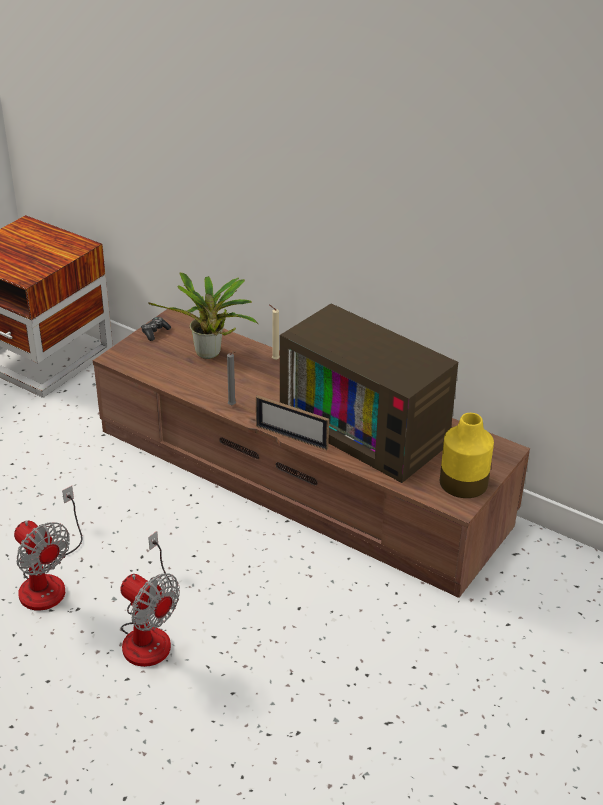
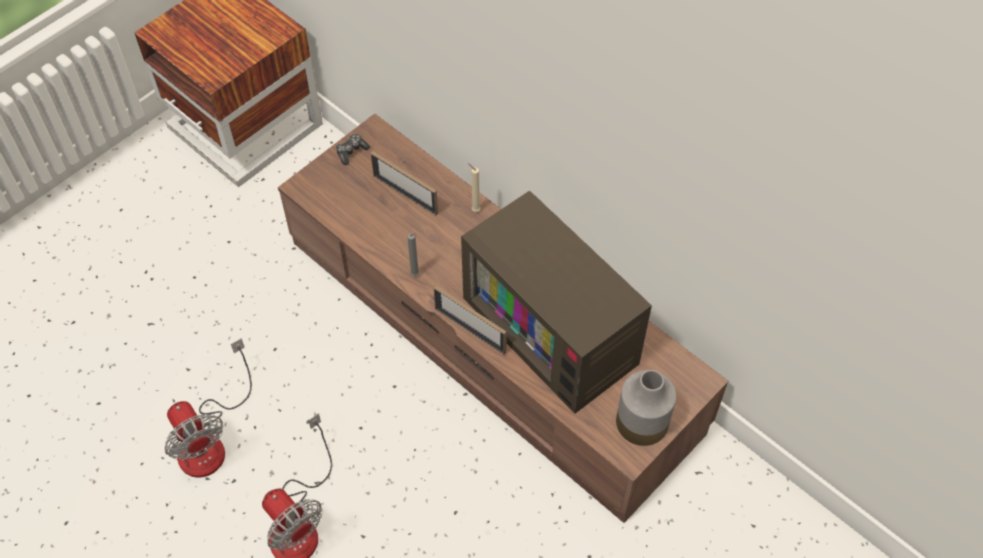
camera: 10 degrees right, 20 degrees up
potted plant [148,272,258,359] -> picture frame [370,151,438,216]
yellow vase [440,413,494,498] -> grey vase [616,370,676,446]

